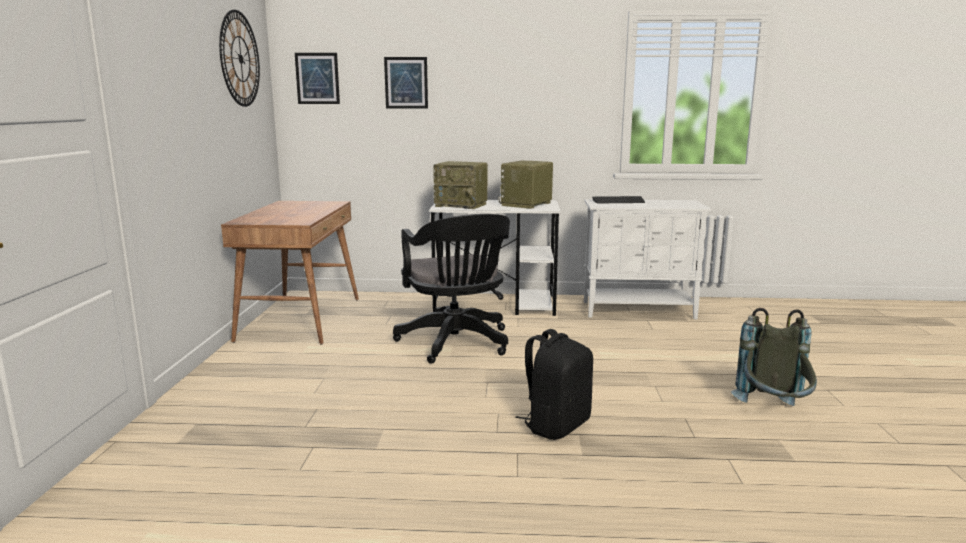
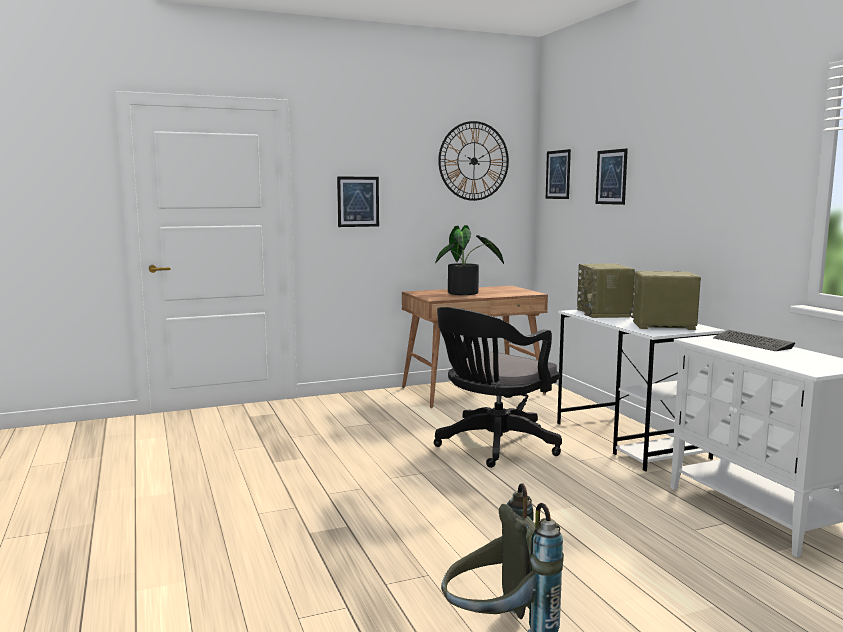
camera: 65 degrees right, 5 degrees down
black backpack [515,329,593,440] -> none
none -> picture [337,176,379,227]
none -> potted plant [435,225,504,295]

